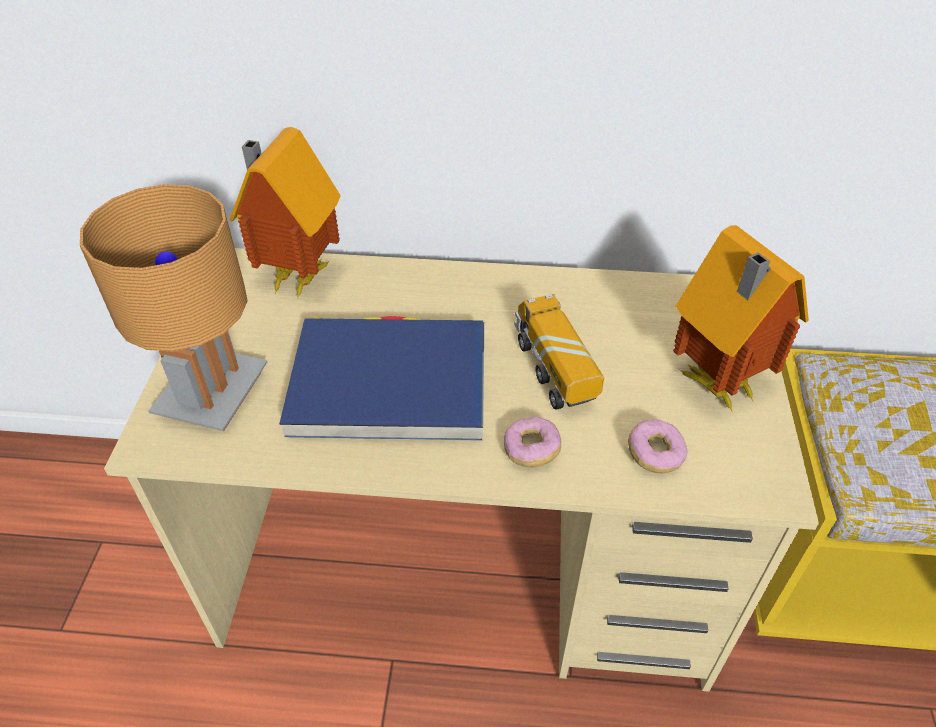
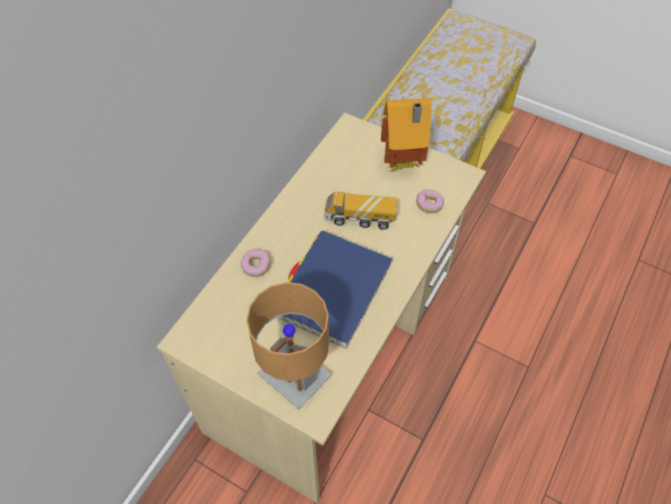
camera: 65 degrees left, 10 degrees up
toy house [230,127,341,300] -> none
donut [504,417,561,467] -> donut moved to [241,249,271,277]

